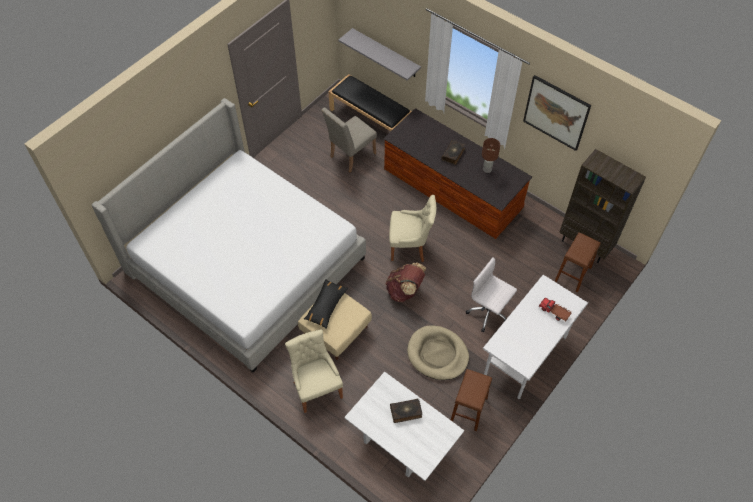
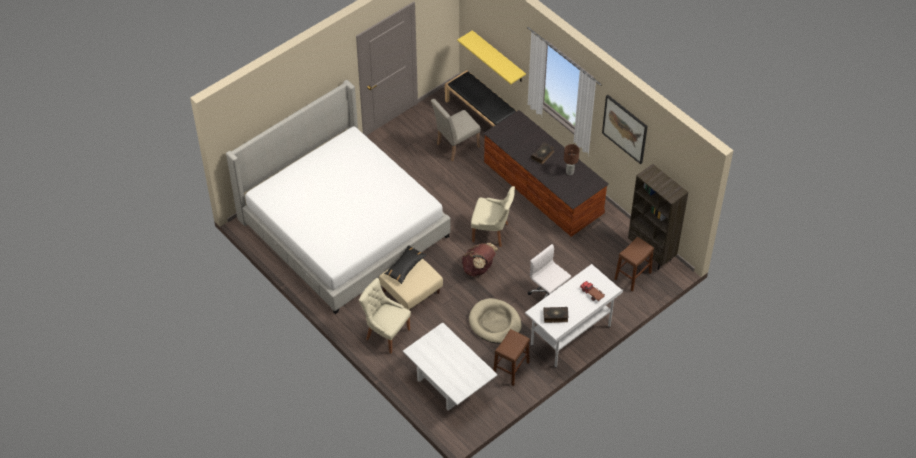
camera: 10 degrees right, 5 degrees down
beige chair [285,329,343,413] -> beige chair turned 45 degrees counterclockwise [359,278,411,354]
grey shelf [338,28,421,81] -> yellow shelf [457,30,526,84]
book [390,399,422,423] -> book moved to [543,307,569,323]

